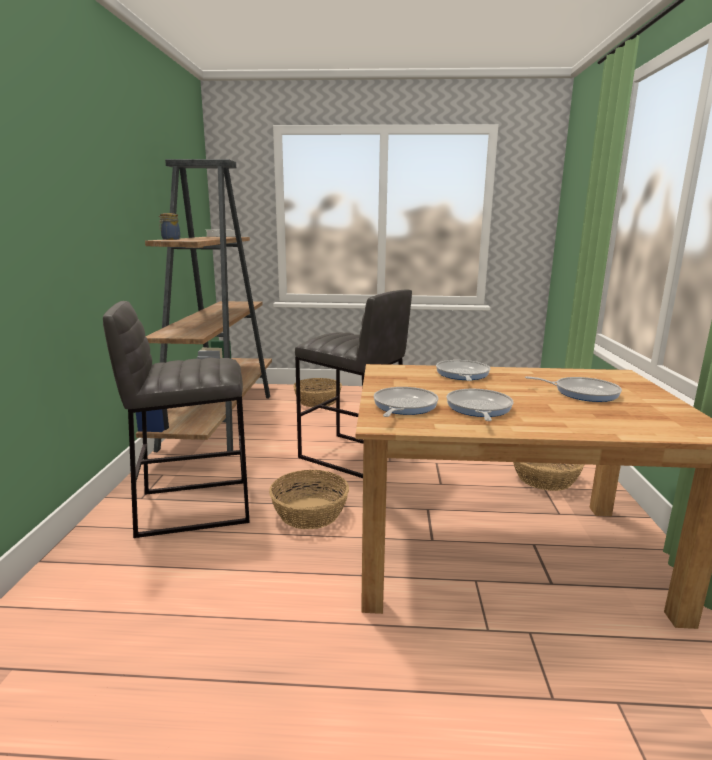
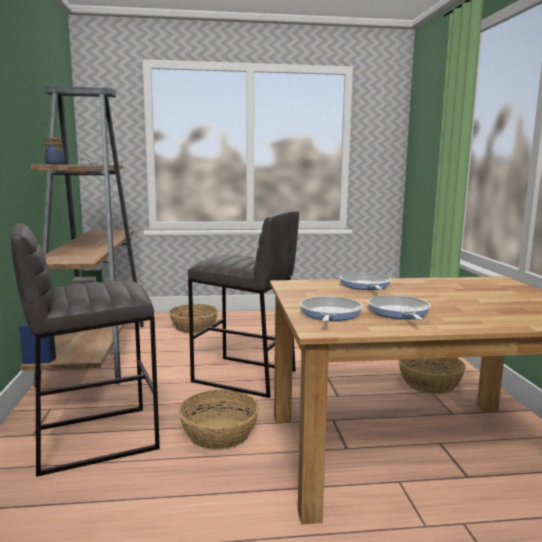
camera: 10 degrees left, 5 degrees down
frying pan [525,376,622,402] -> none

